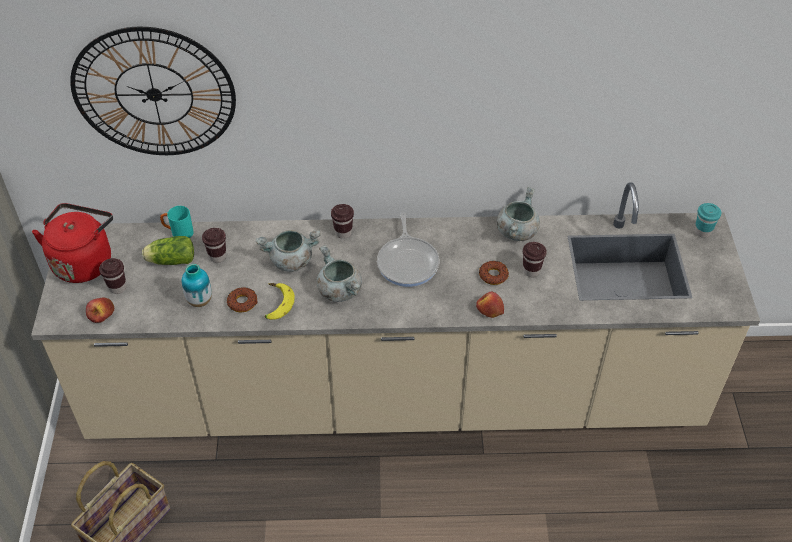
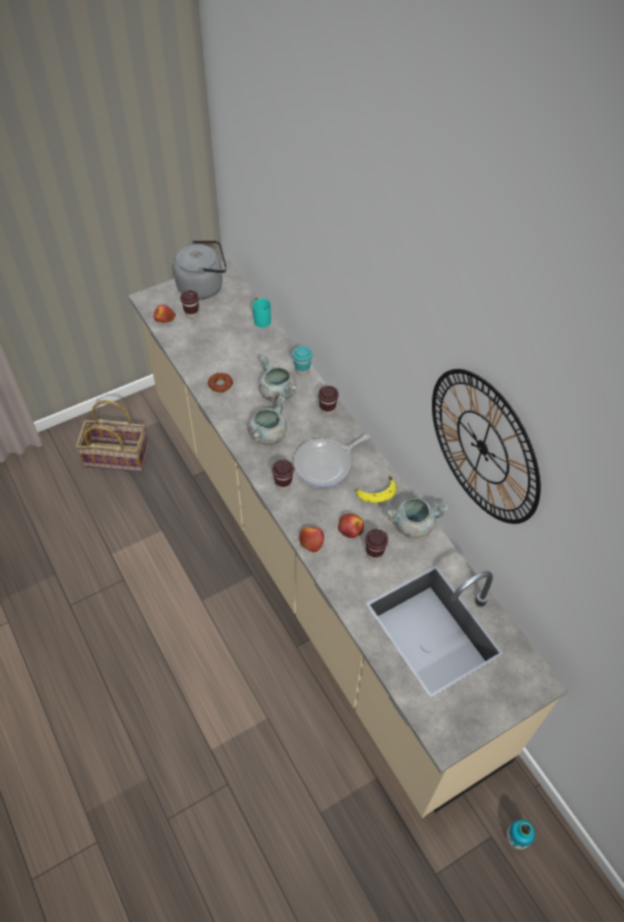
camera: 60 degrees right, 5 degrees up
red kettle [32,203,113,283] -> grey kettle [173,240,227,300]
wall clock [70,27,236,155] -> wall clock moved to [432,369,541,524]
lettuce [142,236,194,265] -> none
vase [182,264,212,307] -> vase moved to [507,820,535,850]
brown cup [202,228,226,263] -> brown cup moved to [272,460,294,491]
banana [265,283,295,320] -> banana moved to [356,475,396,503]
donut [479,261,509,285] -> apple [338,514,364,538]
turquoise cup [695,203,721,238] -> turquoise cup moved to [293,346,312,376]

